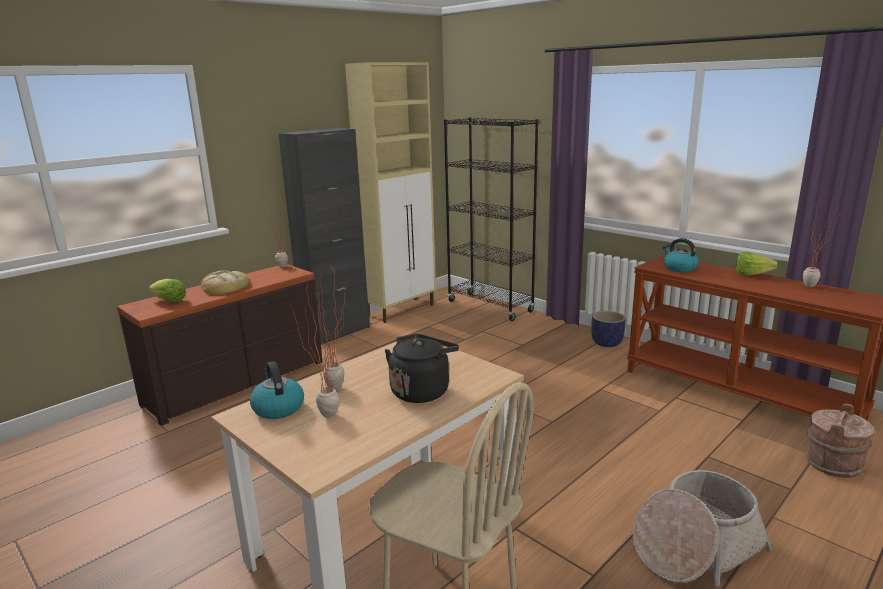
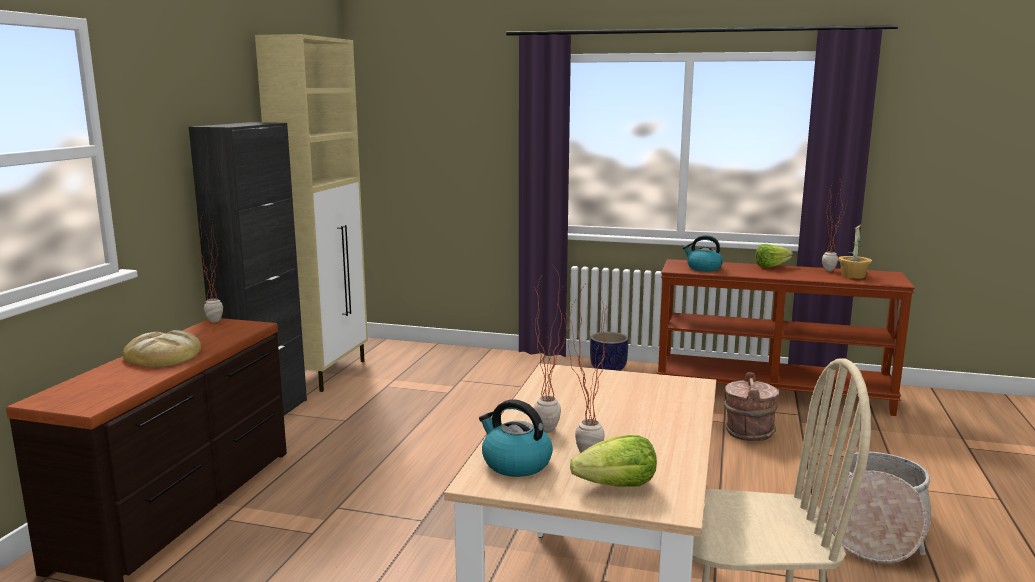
camera: 30 degrees left, 5 degrees down
lettuce [149,279,186,302] -> lettuce moved to [570,435,657,486]
black kettle [385,334,459,403] -> none
black bookcase [444,117,539,321] -> none
brown bucket [806,403,875,478] -> brown bucket moved to [724,372,779,441]
none -> potted plant [838,224,872,279]

